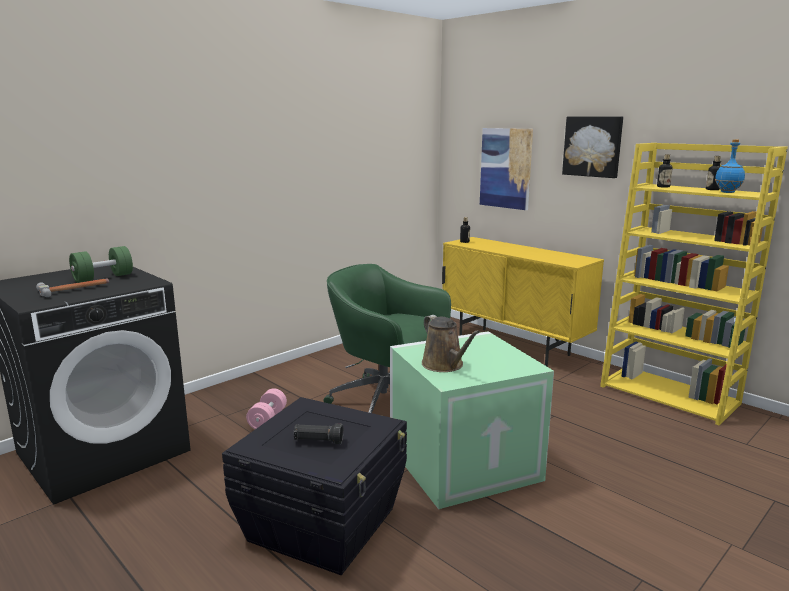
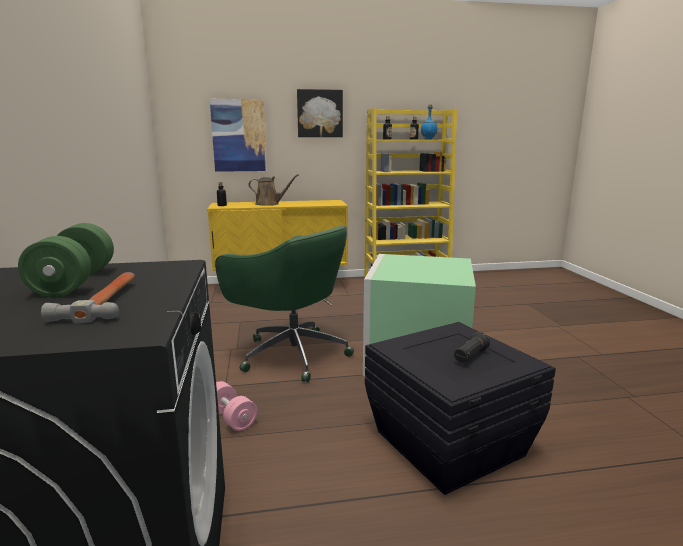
camera: 55 degrees left, 0 degrees up
green office chair [324,264,451,413] -> green office chair turned 120 degrees counterclockwise [215,225,354,382]
brown watering can [422,315,480,372] -> brown watering can moved to [249,174,299,206]

